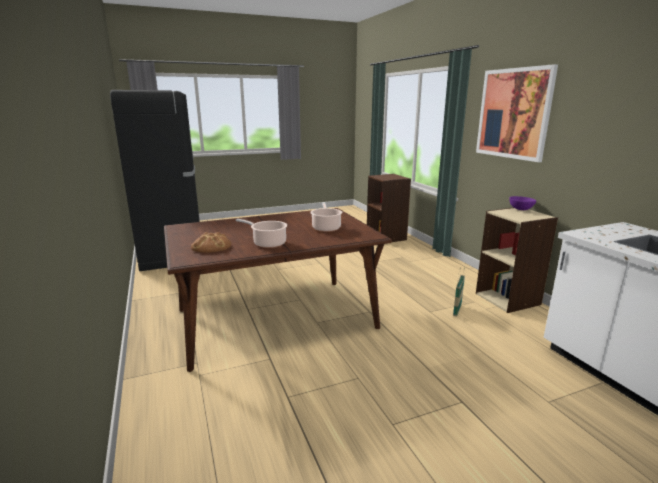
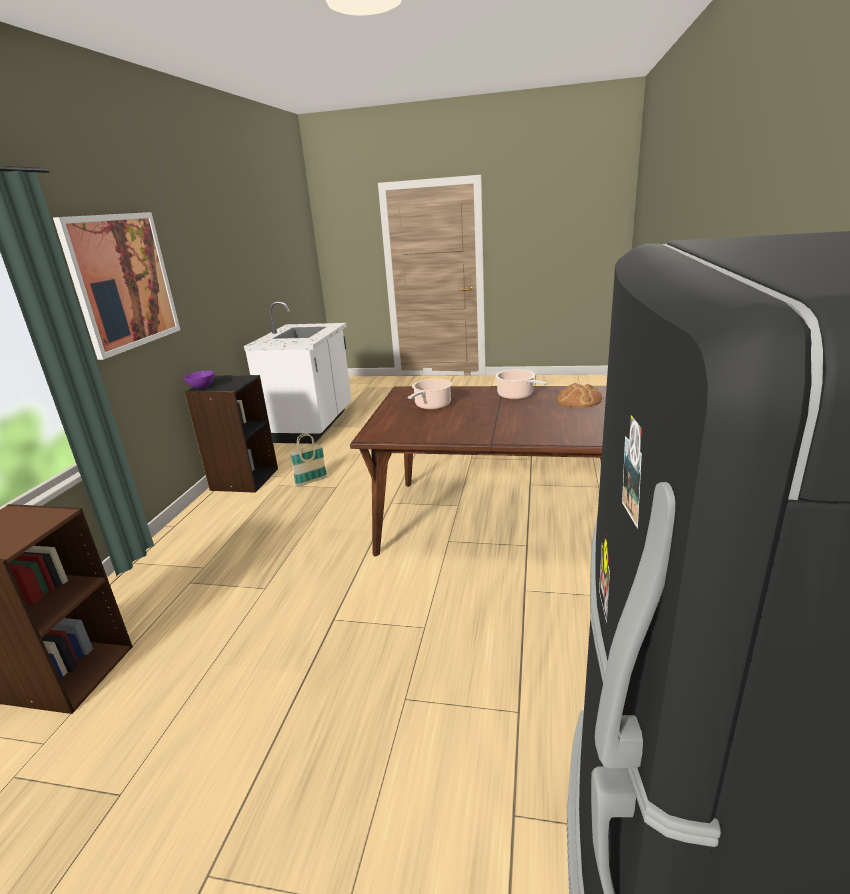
camera: 145 degrees left, 5 degrees up
beige bookcase [476,207,558,313] -> black bookcase [185,375,278,493]

